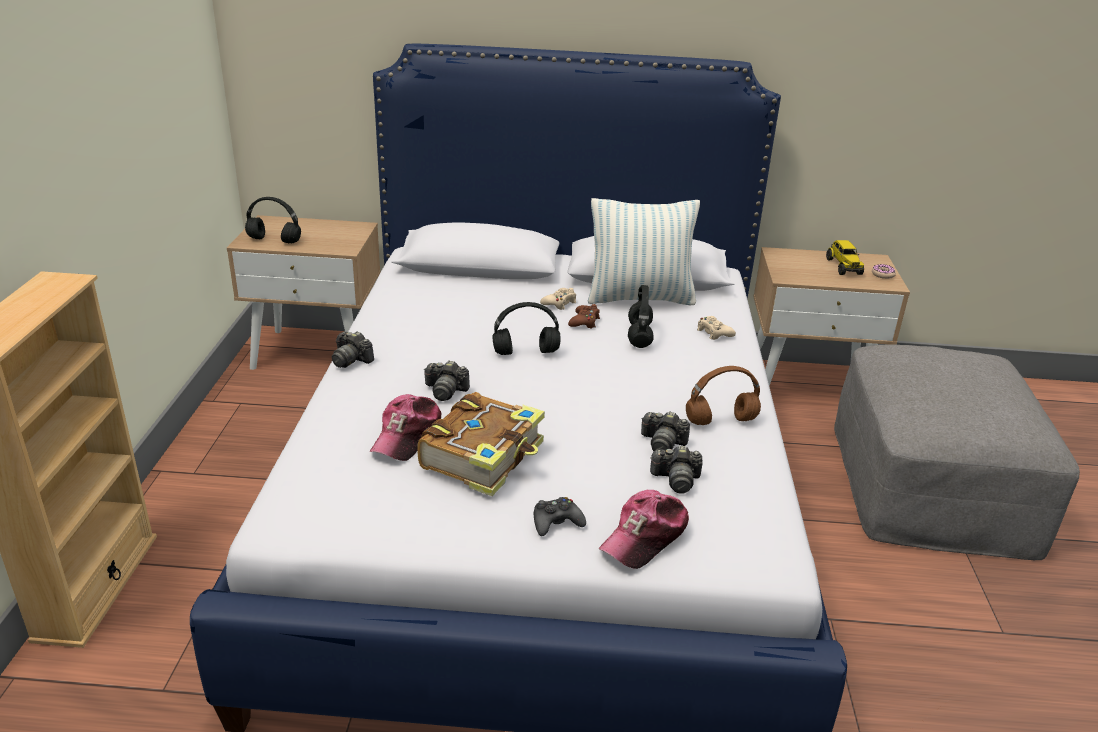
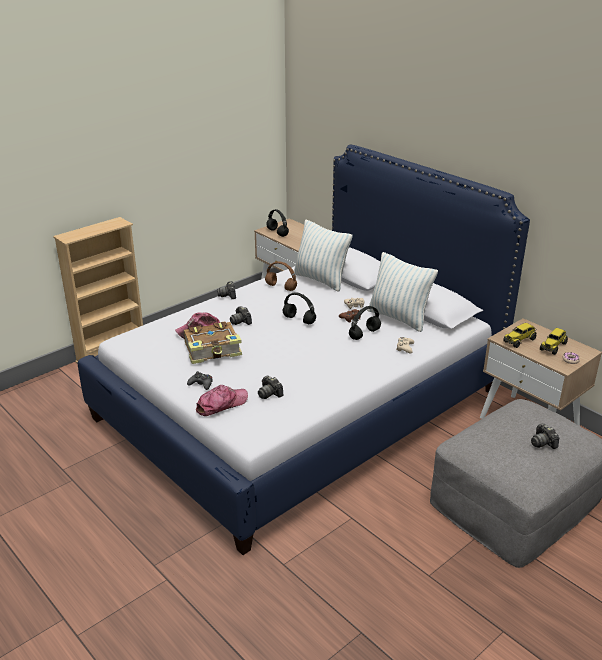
camera: 45 degrees right, 0 degrees up
cap [599,490,689,569] -> cap turned 150 degrees clockwise [196,385,248,416]
camera [641,411,690,451] -> camera moved to [531,423,559,449]
brown headphones [686,366,761,425] -> brown headphones moved to [265,261,297,291]
none -> pillow [294,219,353,292]
none -> toy truck [503,323,536,348]

